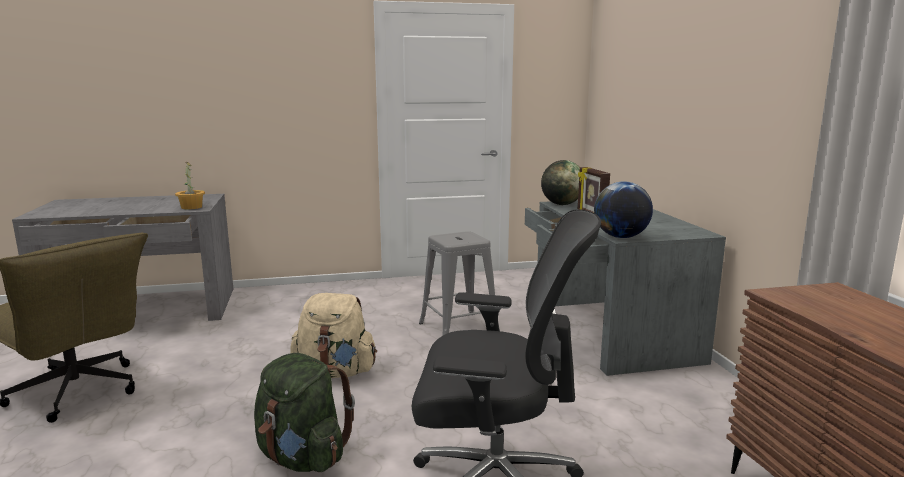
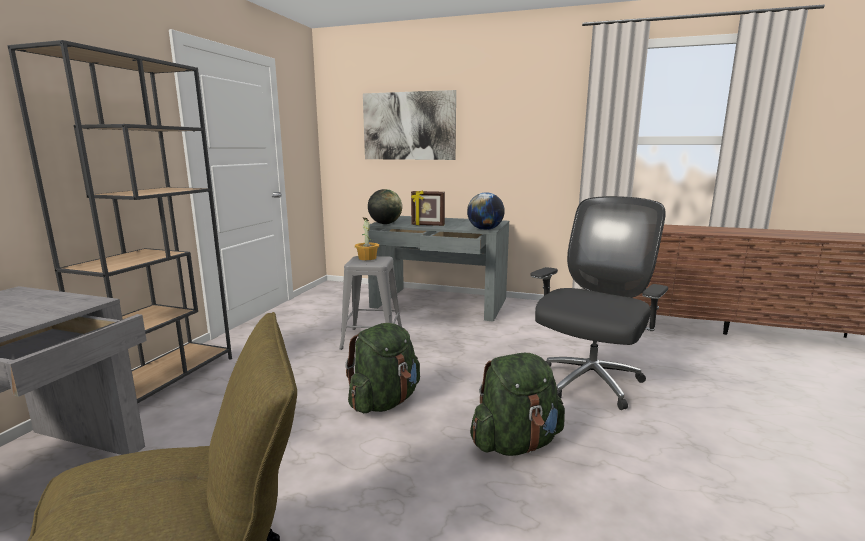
camera: 60 degrees left, 0 degrees up
potted plant [175,162,205,210] -> potted plant moved to [355,218,379,260]
beige backpack [290,293,377,378] -> green backpack [345,323,420,413]
none -> bookcase [8,40,232,403]
none -> picture [363,90,456,160]

